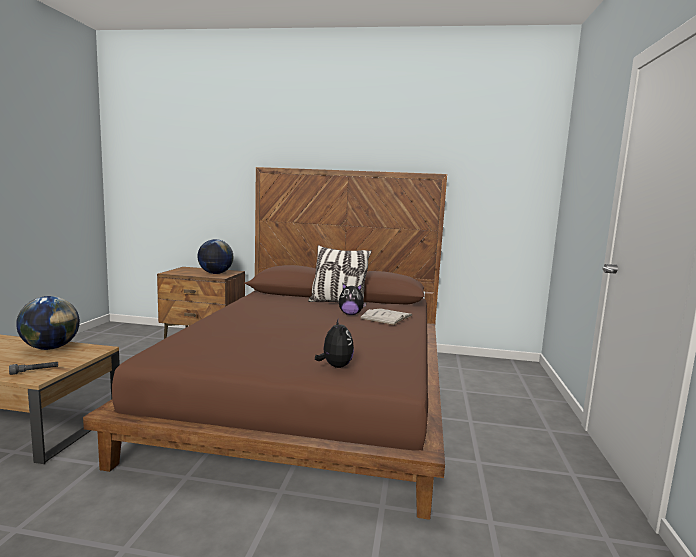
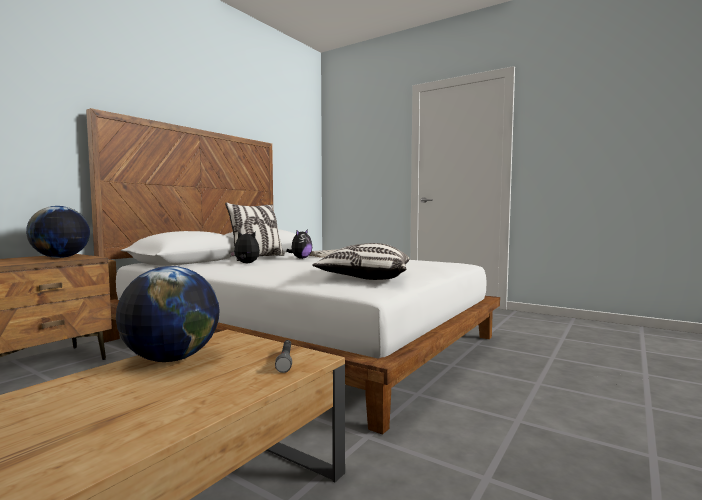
camera: 65 degrees left, 5 degrees down
brown bed [83,167,447,520] -> white bed [86,108,500,434]
plush toy [315,318,354,368] -> plush toy moved to [230,231,260,264]
none -> pillow [312,243,410,280]

